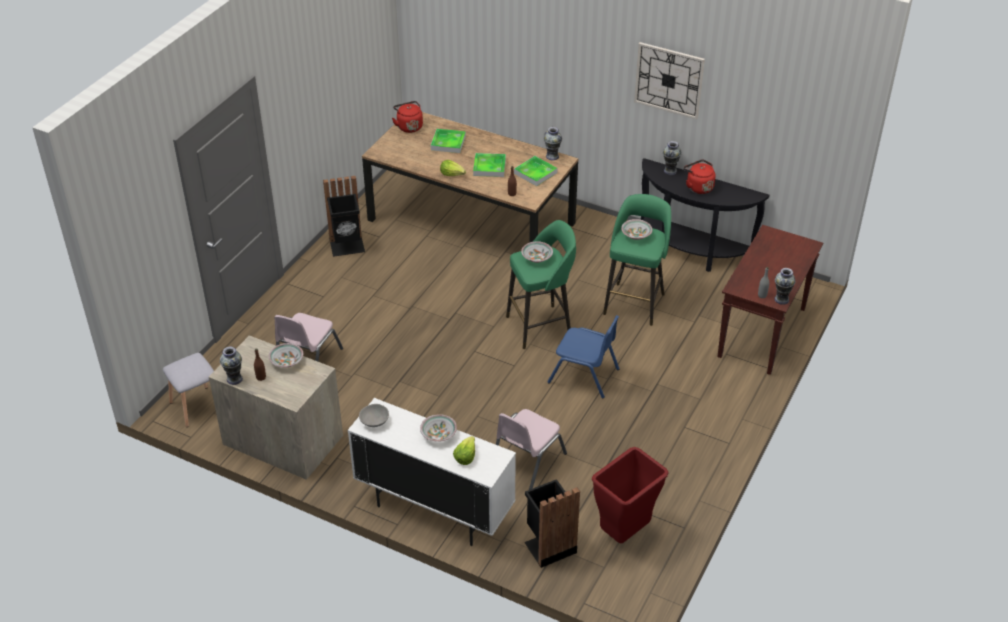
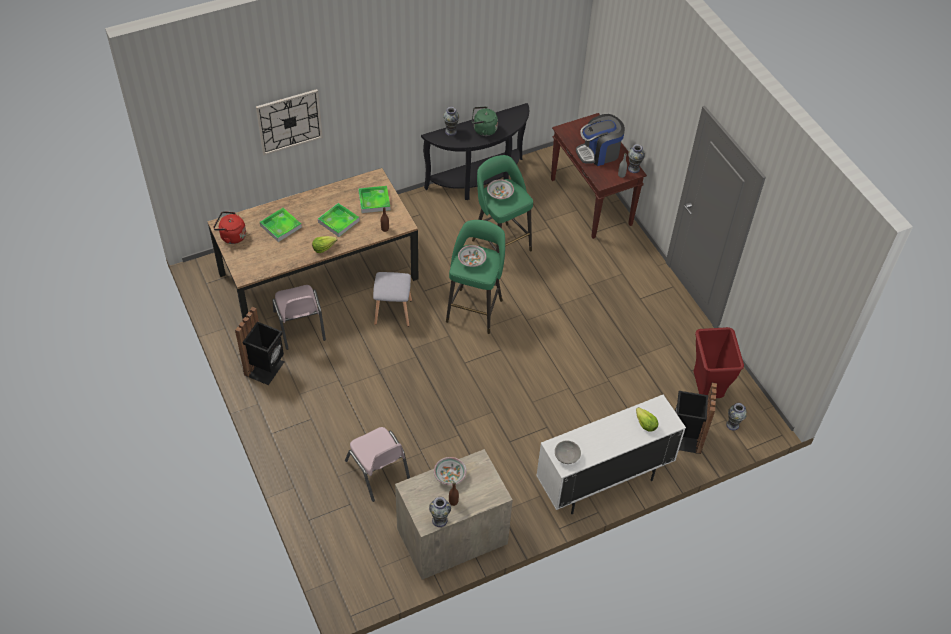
camera: 55 degrees left, 10 degrees up
grey stool [163,353,214,427] -> grey stool moved to [373,272,412,327]
bowl [420,414,457,442] -> none
pink chair [496,409,567,490] -> pink chair moved to [273,285,326,350]
vase [544,127,562,160] -> vase moved to [726,403,747,431]
blue chair [547,315,619,398] -> none
wall clock [634,42,705,119] -> wall clock moved to [256,89,323,155]
red kettle [683,160,716,194] -> green kettle [472,106,498,136]
none -> coffee machine [576,114,625,166]

